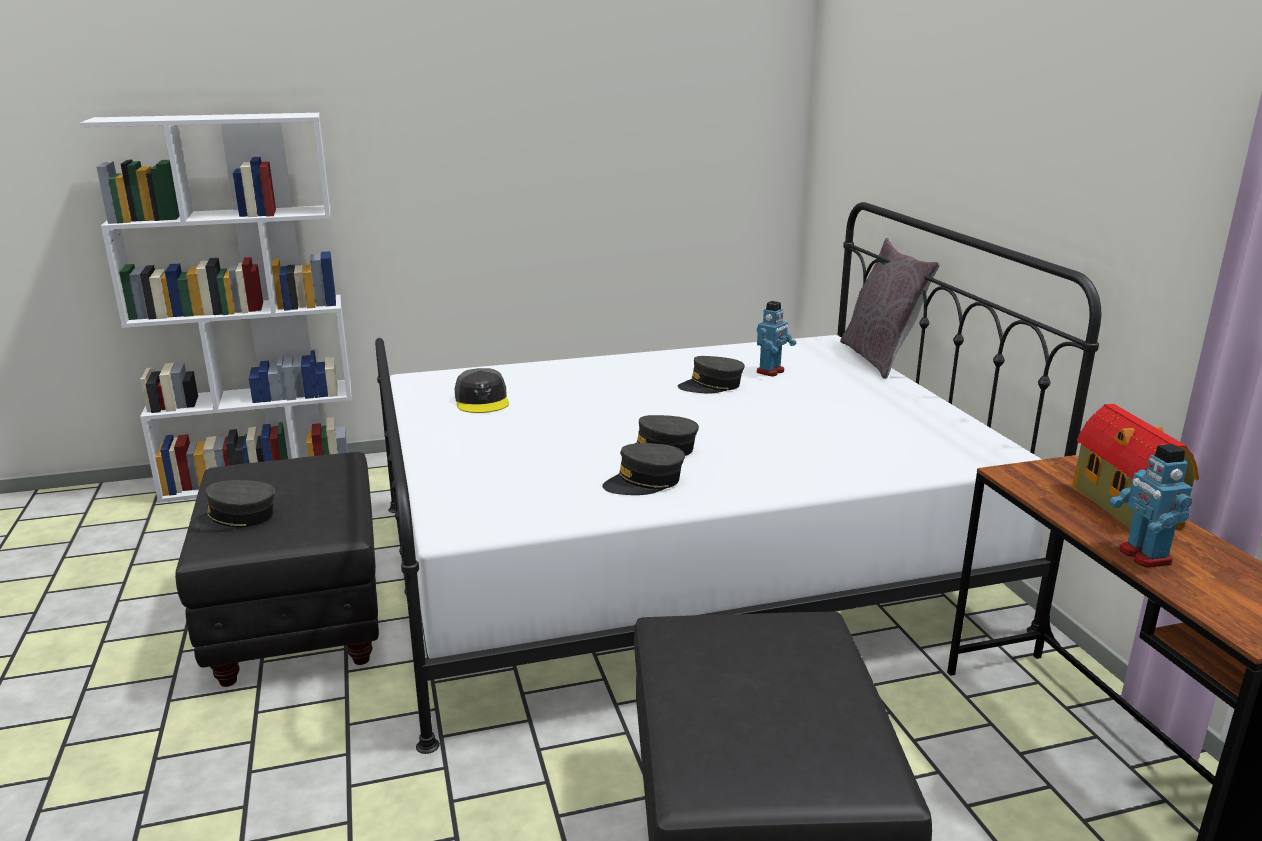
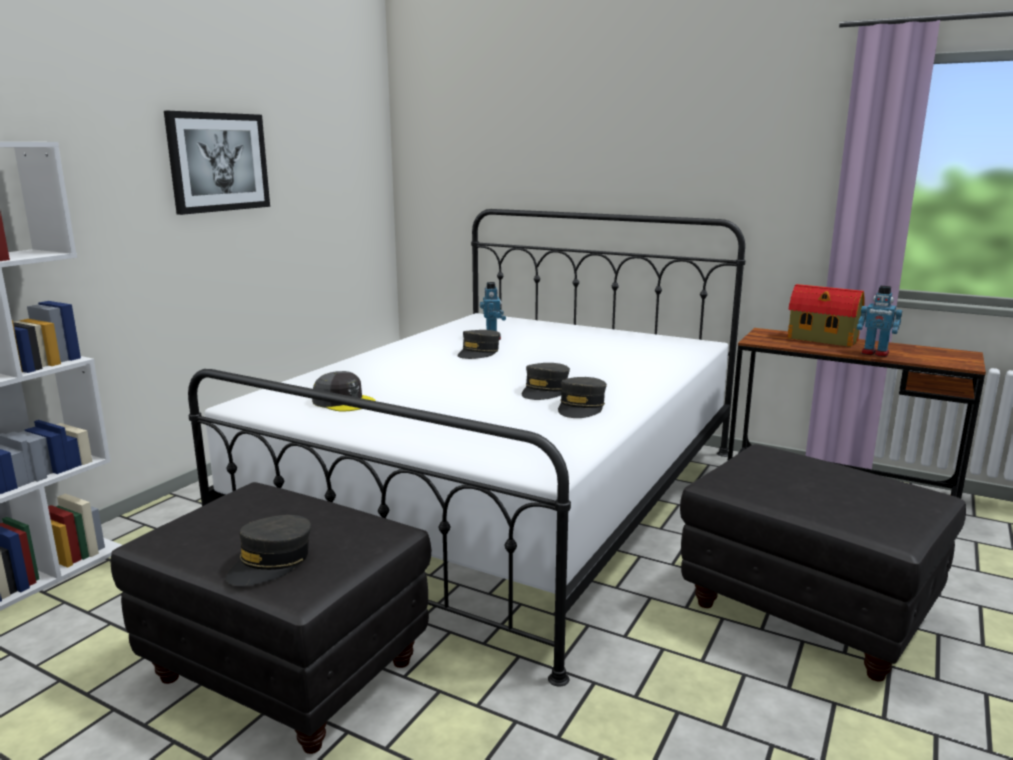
camera: 45 degrees left, 5 degrees down
grey pillow [840,238,940,379] -> none
none -> picture [164,111,270,215]

